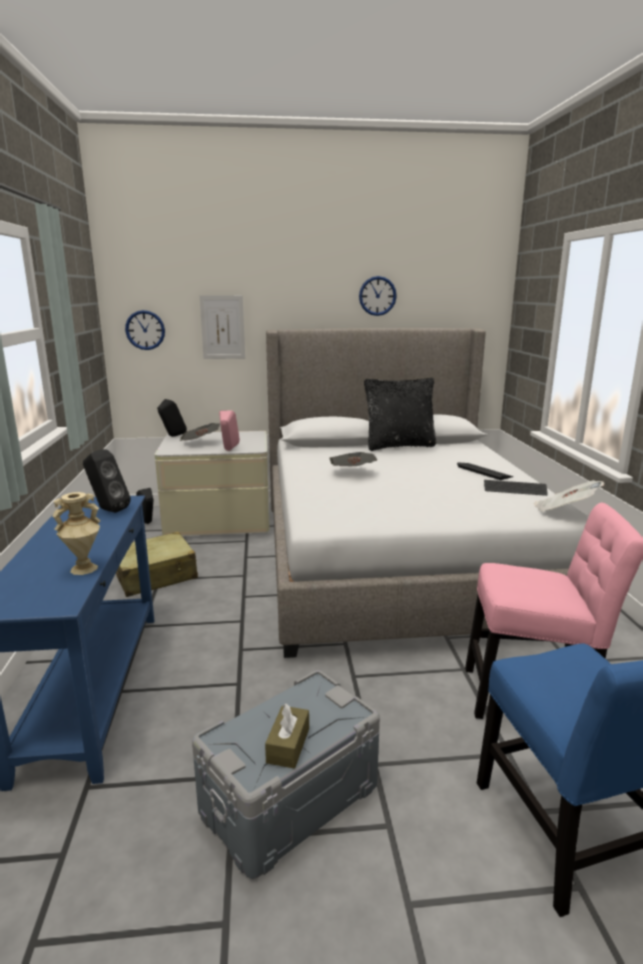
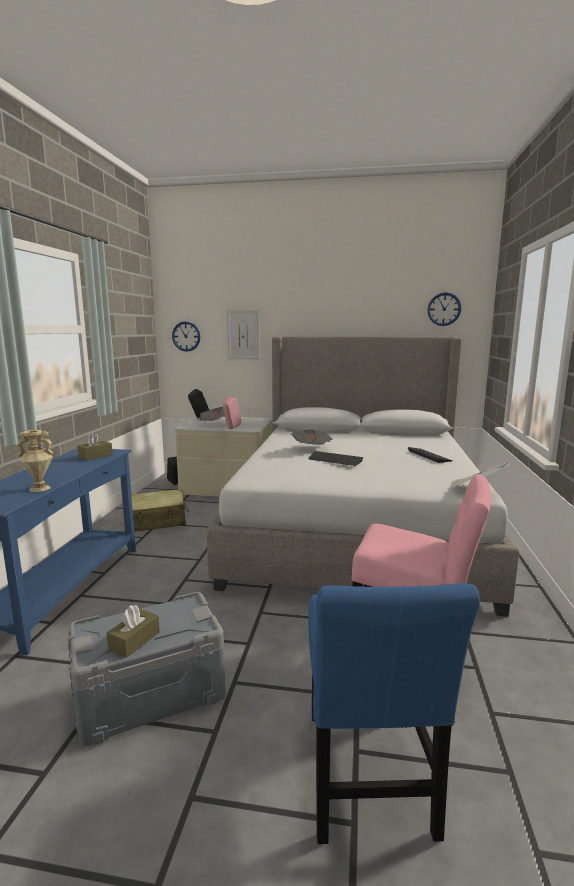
camera: 15 degrees right, 5 degrees down
black speaker [83,449,131,513] -> brown tissue box [77,433,113,460]
wall clock [359,276,397,316] -> wall clock moved to [427,292,461,326]
black pillow [364,378,436,451] -> none
keyboard [484,480,548,496] -> keyboard moved to [308,451,363,466]

